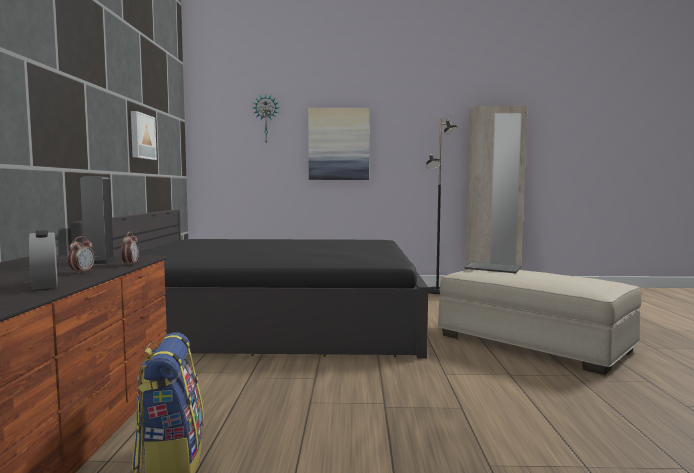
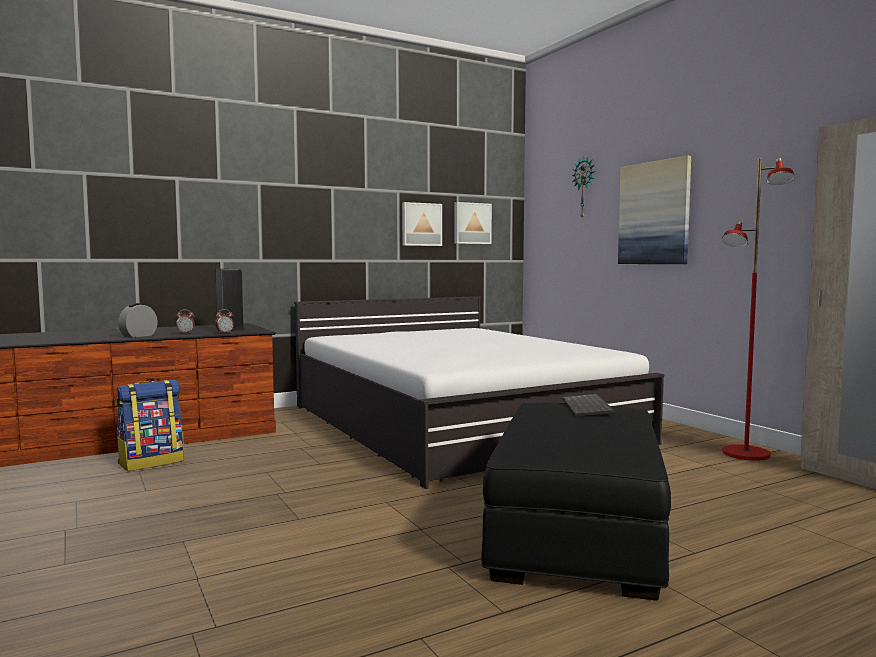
camera: 60 degrees right, 0 degrees up
black bed [70,210,428,359] -> white bed [294,296,664,489]
black floor lamp [426,118,458,294] -> red floor lamp [722,158,795,461]
beige ottoman [438,269,642,375] -> black ottoman [481,402,671,600]
none -> picture [455,202,492,244]

